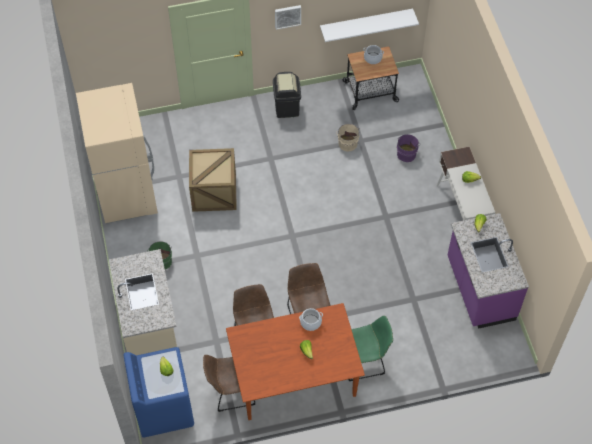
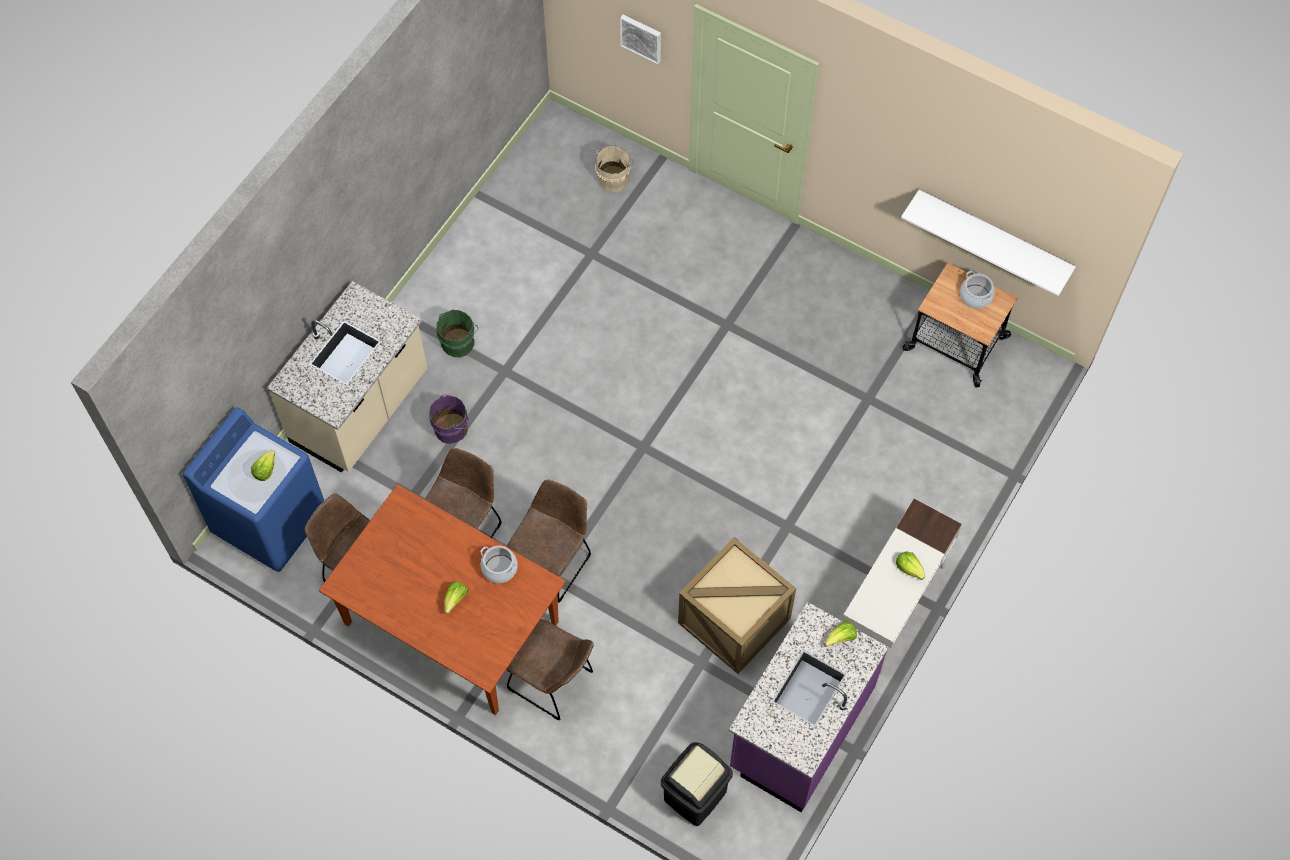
camera: 45 degrees right, 5 degrees up
beige fridge [76,83,158,223] -> none
crate [189,148,237,212] -> crate moved to [678,537,796,674]
black trash can [273,72,301,118] -> black trash can moved to [661,742,733,826]
picture [275,5,301,30] -> picture moved to [620,14,661,64]
beige bucket [336,124,359,152] -> beige bucket moved to [595,145,634,192]
green chair [348,316,393,381] -> brown chair [506,619,594,721]
purple bucket [397,134,420,162] -> purple bucket moved to [429,395,471,444]

